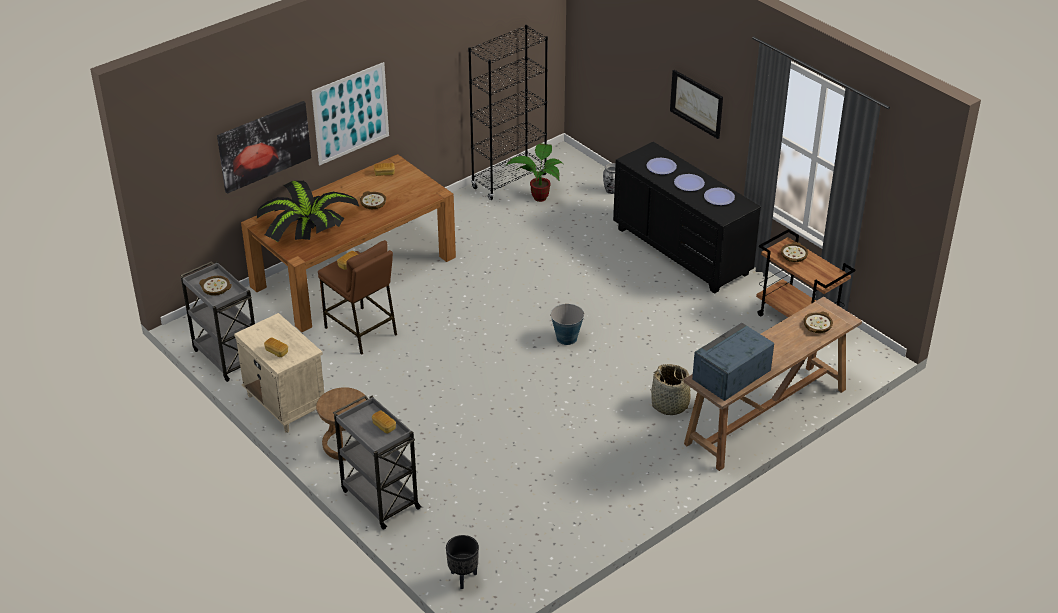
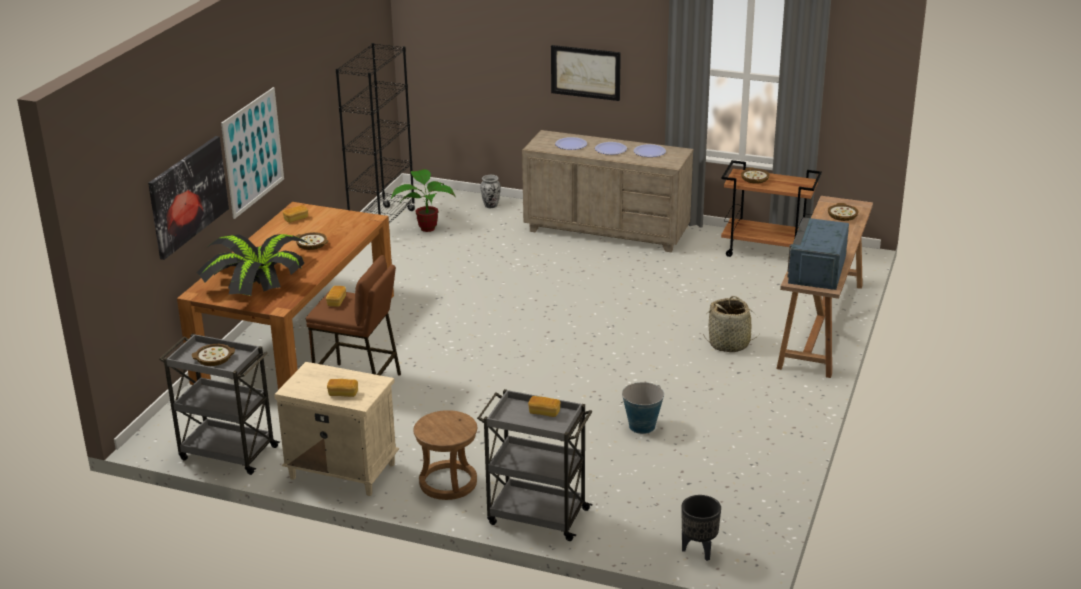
camera: 30 degrees left, 10 degrees down
bucket [551,304,584,345] -> bucket moved to [621,382,664,434]
black dresser [613,142,761,294] -> beige dresser [522,130,693,252]

